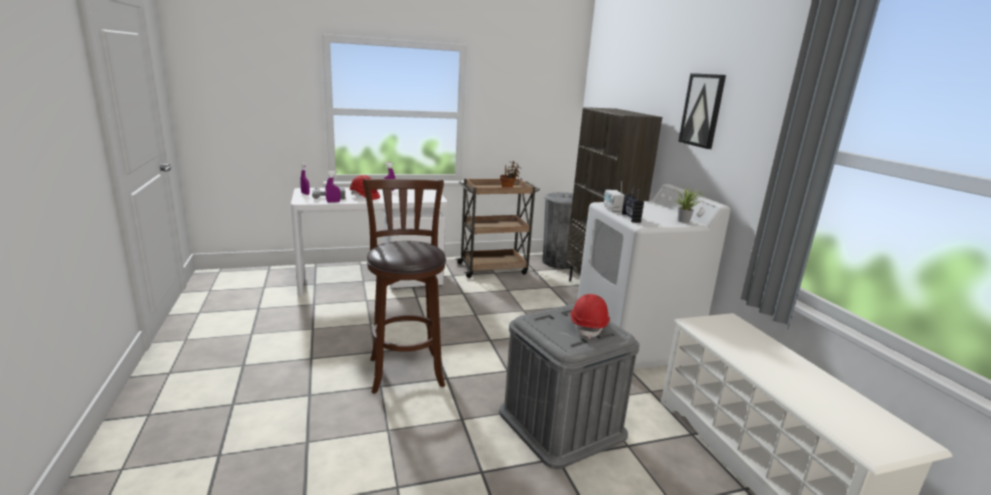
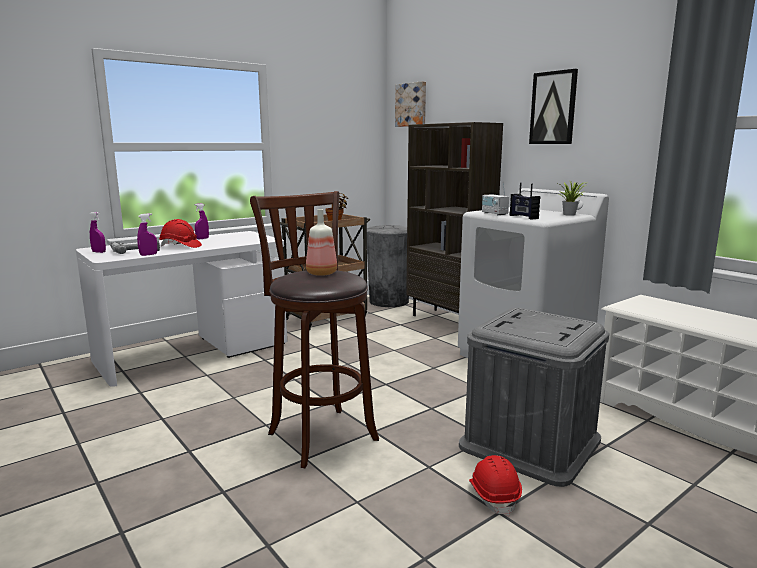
camera: 20 degrees left, 5 degrees down
red hard hat [570,294,610,339] -> red hard hat moved to [469,455,522,516]
none -> bottle [306,209,337,276]
none -> picture [395,81,426,127]

